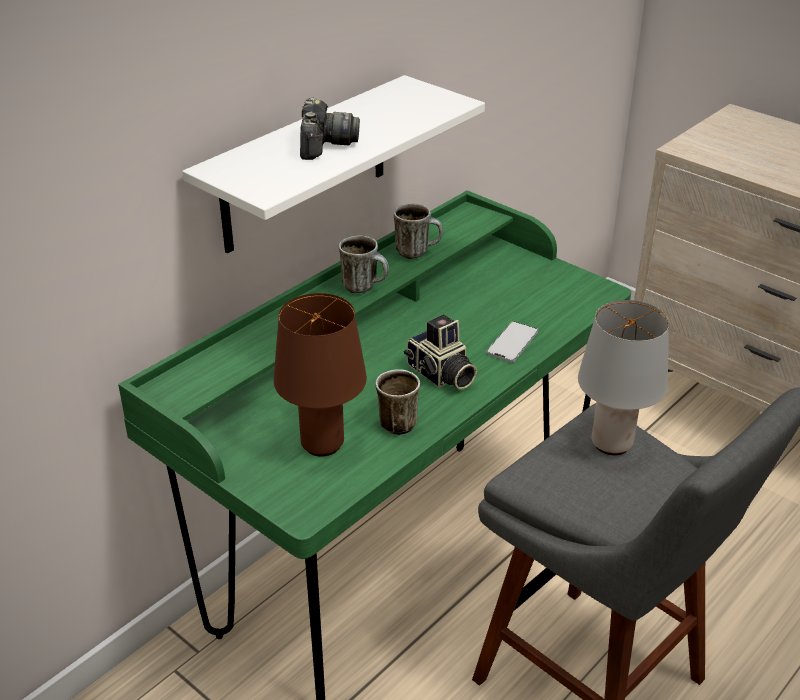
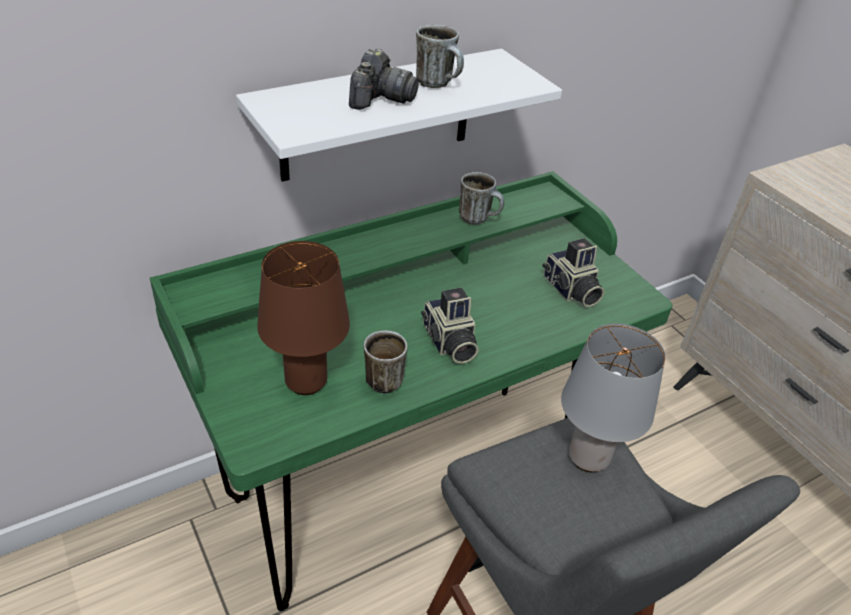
camera: 15 degrees right, 5 degrees up
mug [339,236,389,293] -> mug moved to [416,25,464,88]
phone [487,321,538,363] -> none
none -> camera [542,238,605,307]

